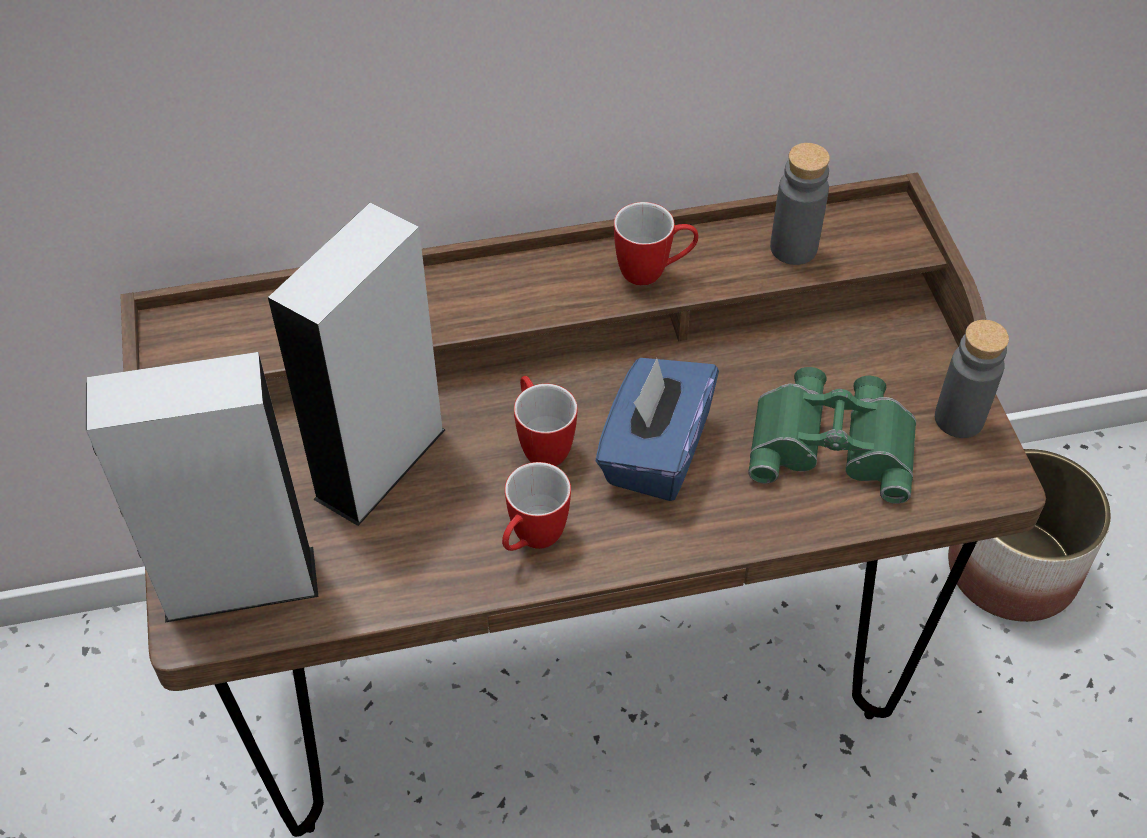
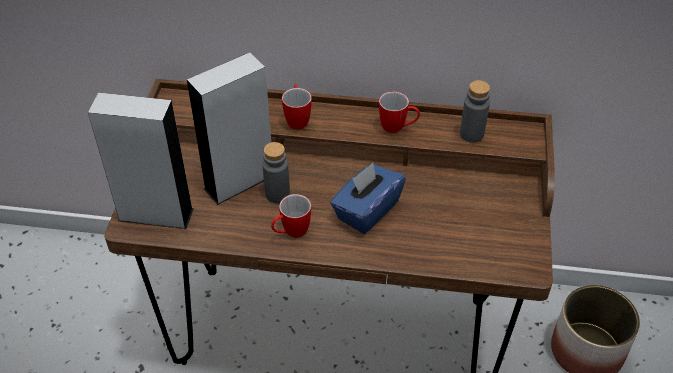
camera: 20 degrees right, 5 degrees down
mug [514,376,577,466] -> mug moved to [282,84,312,130]
green binoculars [748,367,916,504] -> none
grey bottle [935,320,1009,438] -> grey bottle moved to [263,142,290,203]

